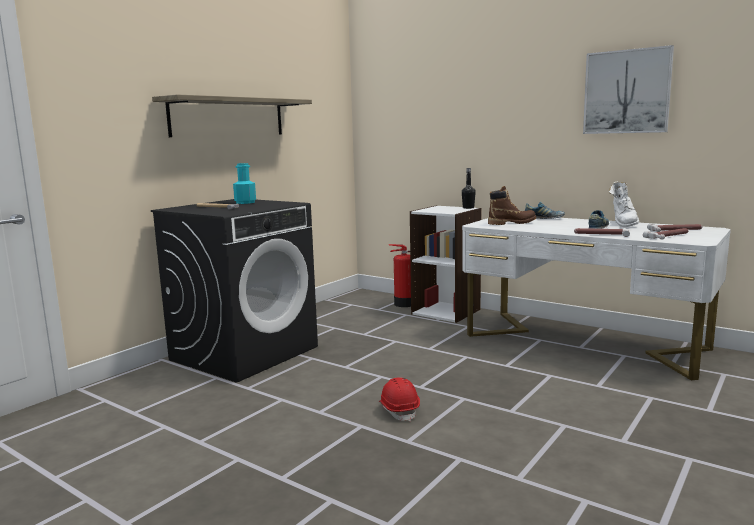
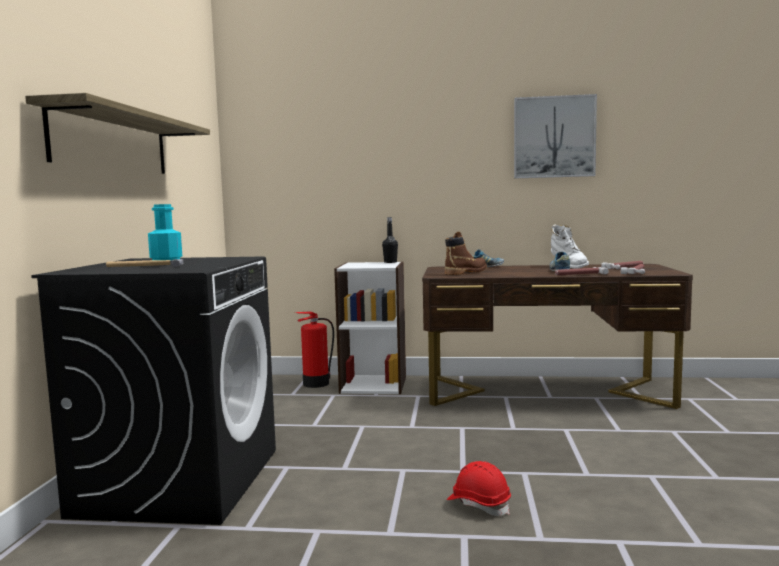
camera: 30 degrees left, 5 degrees down
white desk [462,218,731,380] -> brown desk [422,264,693,409]

